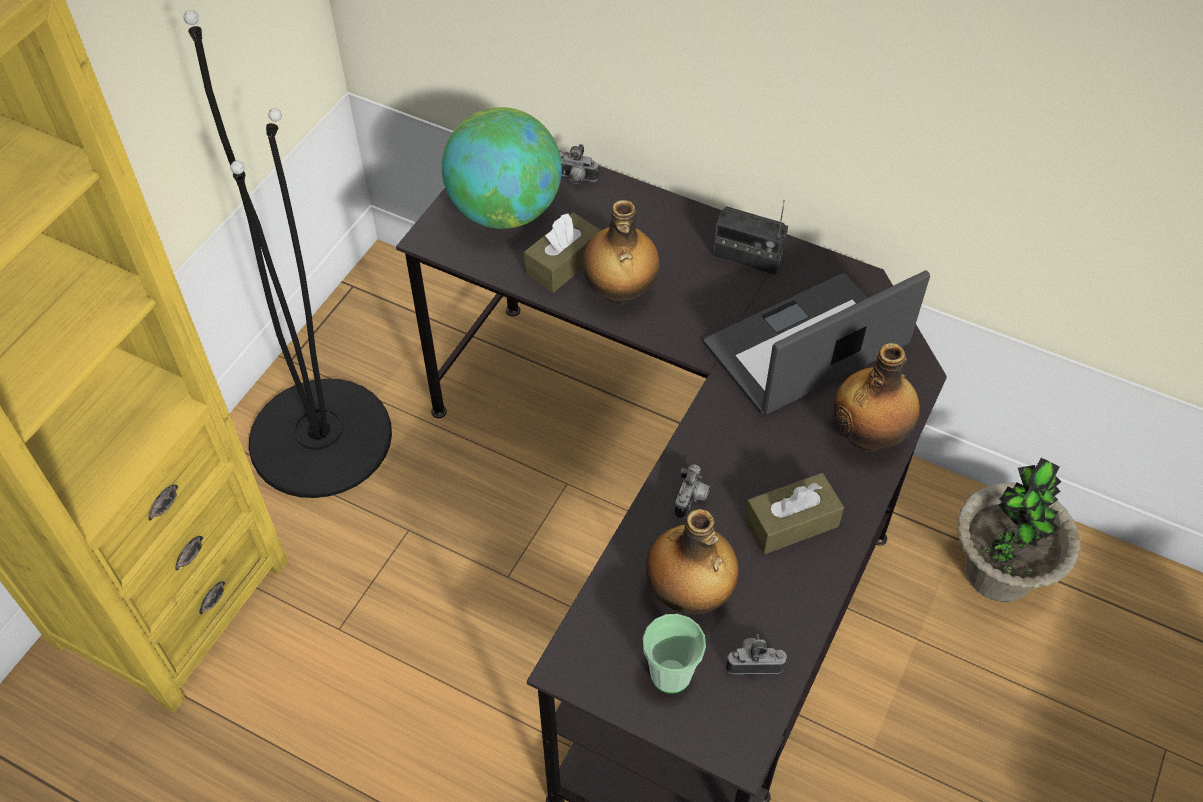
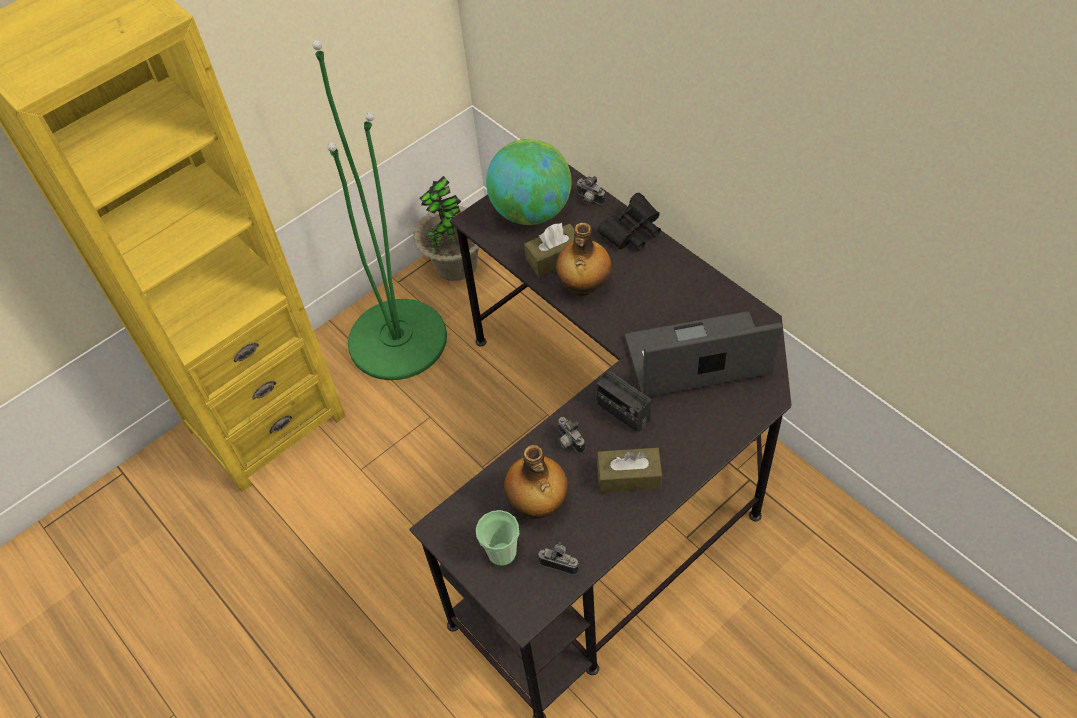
camera: 25 degrees right, 0 degrees up
black floor lamp [183,10,392,498] -> green floor lamp [312,40,447,380]
camera [674,464,710,519] -> camera turned 105 degrees clockwise [558,417,585,453]
radio [713,200,788,275] -> radio moved to [597,371,651,433]
bottle [834,343,920,452] -> none
potted plant [957,458,1081,602] -> potted plant moved to [413,176,480,281]
none -> black binoculars [597,193,661,251]

